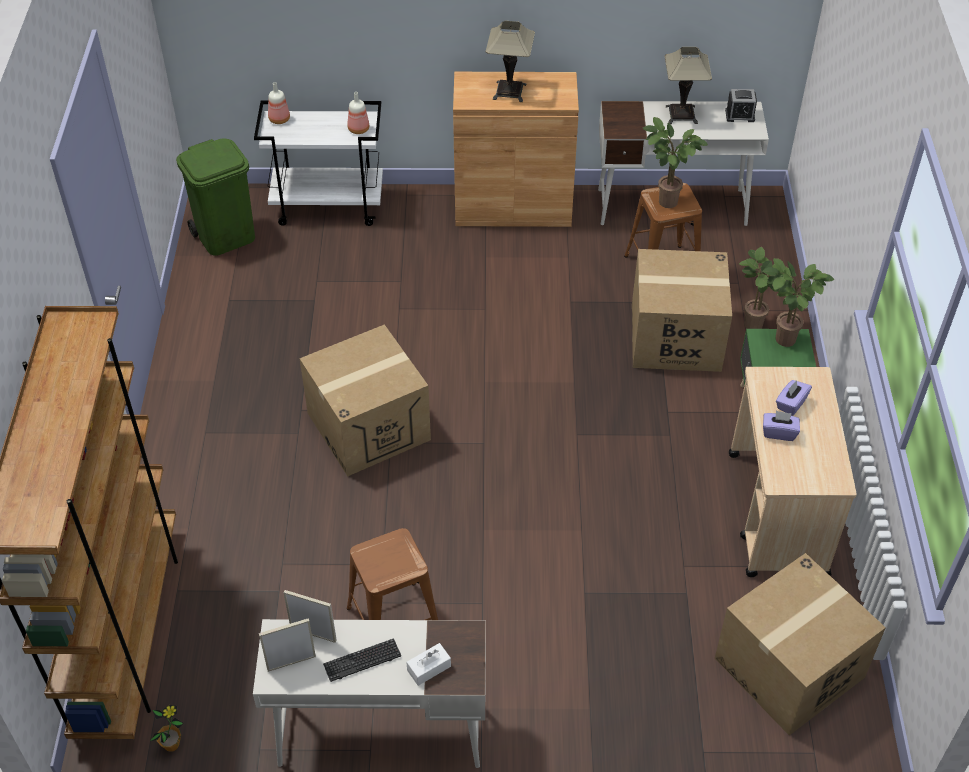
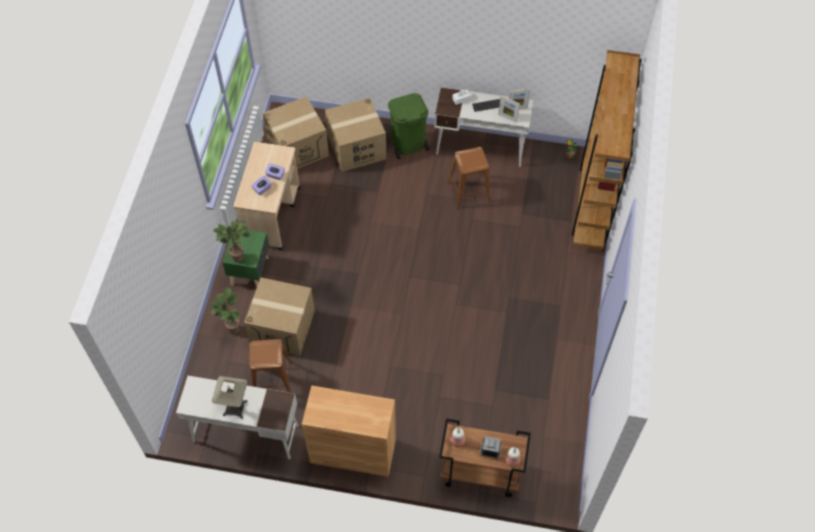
camera: 170 degrees left, 10 degrees up
green trash can [176,138,255,256] -> green trash can moved to [388,93,429,159]
white cart [254,100,383,226] -> brown cart [439,419,531,497]
cardboard box [299,324,431,476] -> cardboard box moved to [325,98,387,172]
table lamp [486,21,535,102] -> none
potted plant [643,117,708,208] -> none
alarm clock [725,89,757,122] -> alarm clock moved to [480,436,501,459]

